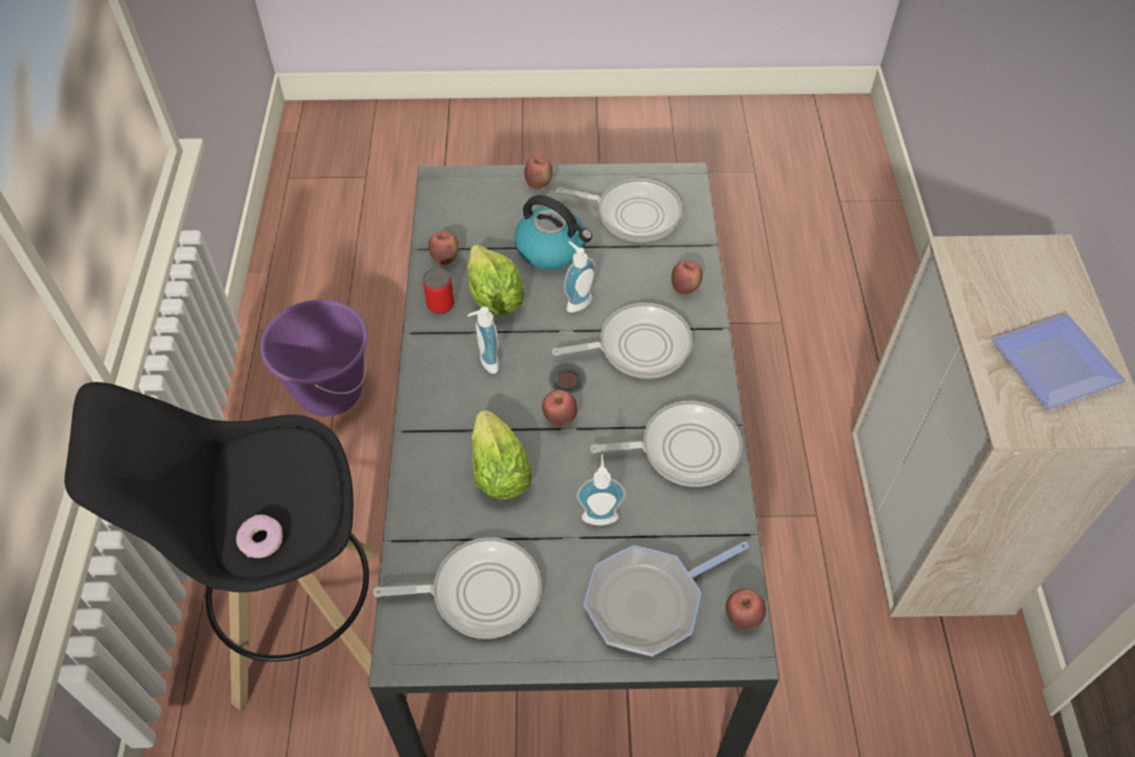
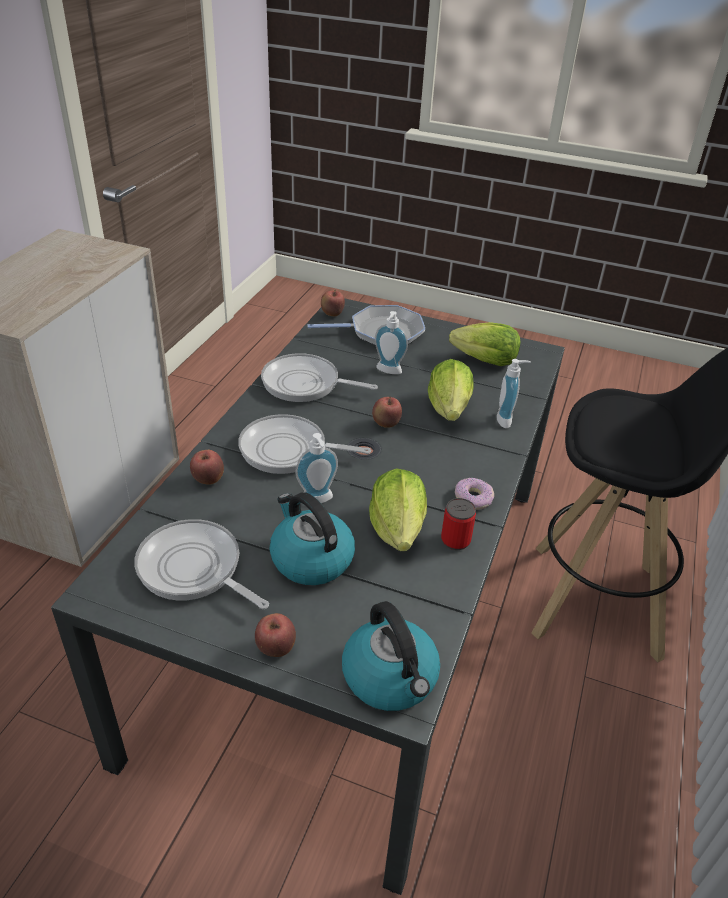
camera: 160 degrees left, 15 degrees down
donut [236,514,283,558] -> donut moved to [455,478,494,510]
purple bucket [260,299,368,417] -> none
frying pan [373,537,542,639] -> lettuce [449,322,521,366]
apple [428,231,459,265] -> none
soap dispenser [468,307,499,374] -> soap dispenser moved to [497,359,531,428]
plate [991,313,1126,409] -> none
none -> kettle [342,601,440,711]

